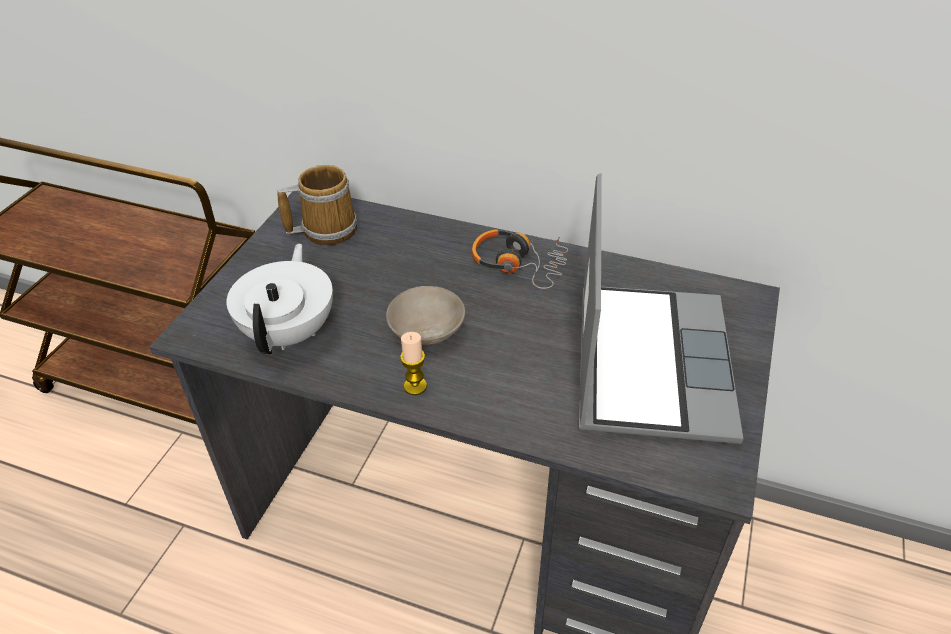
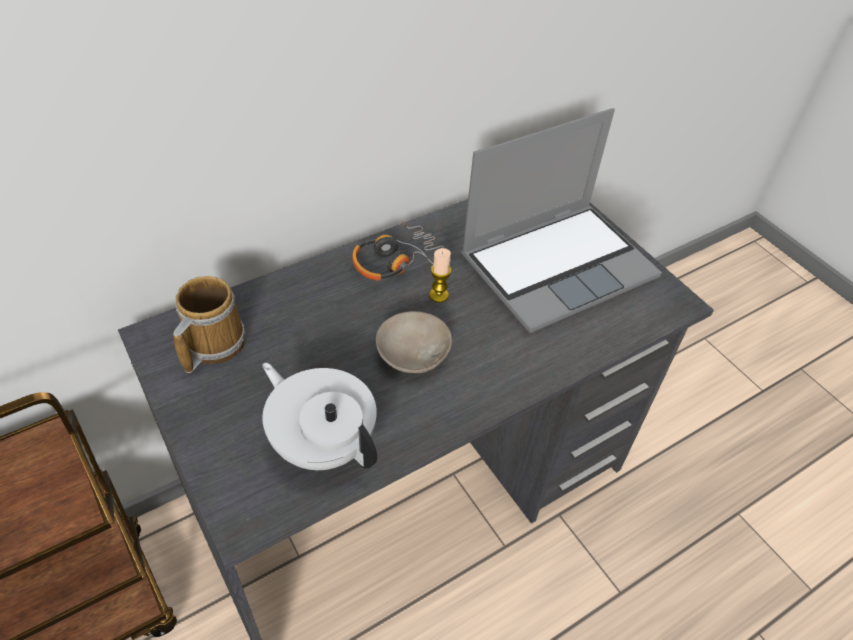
camera: 55 degrees left, 5 degrees up
candle [400,332,427,395] -> candle moved to [429,248,451,303]
laptop [579,174,743,444] -> laptop turned 105 degrees clockwise [461,108,662,333]

